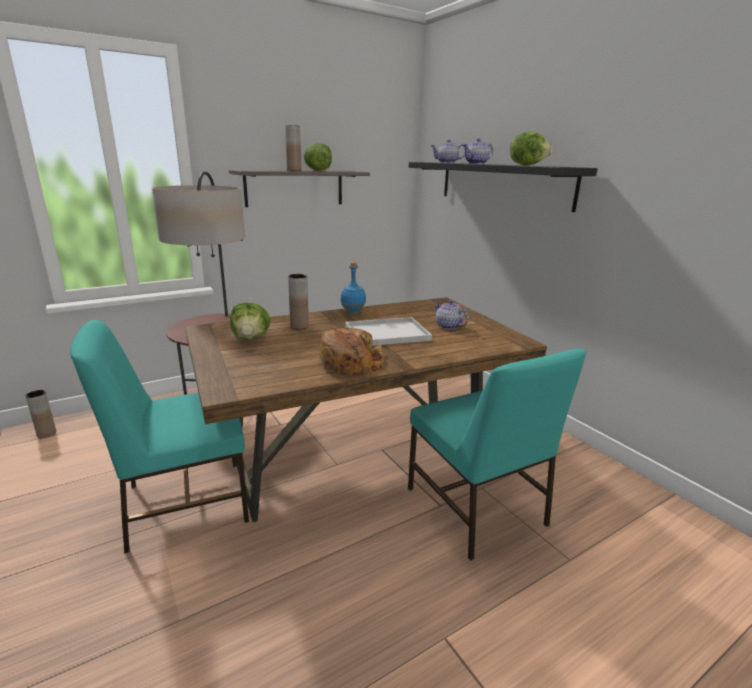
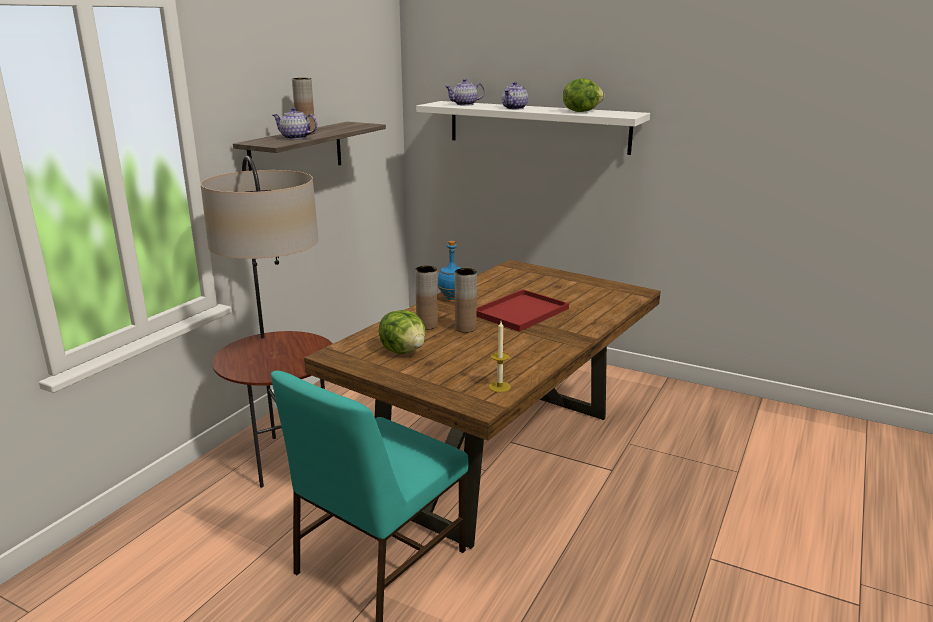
camera: 30 degrees left, 0 degrees up
brown vase [26,390,56,438] -> brown vase moved to [455,268,477,333]
lettuce [304,143,332,171] -> none
bread [319,328,384,375] -> none
white tray [345,317,432,346] -> red tray [477,289,569,332]
turquoise chair [408,349,586,561] -> none
black shelf [409,162,597,212] -> white shelf [416,101,650,155]
teapot [433,300,469,330] -> teapot moved to [272,108,317,140]
none -> candle [489,321,511,392]

